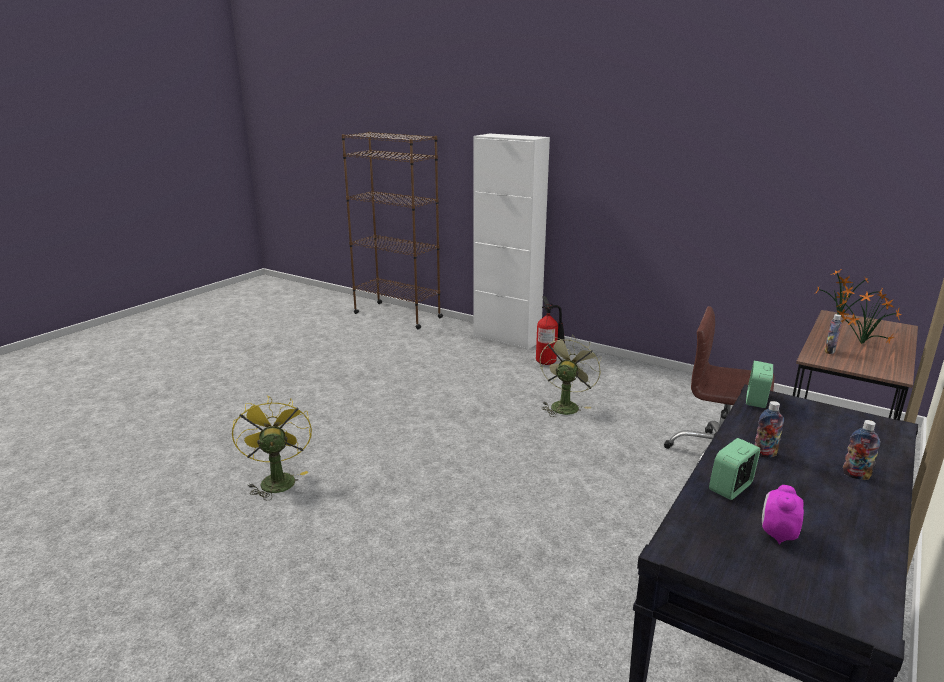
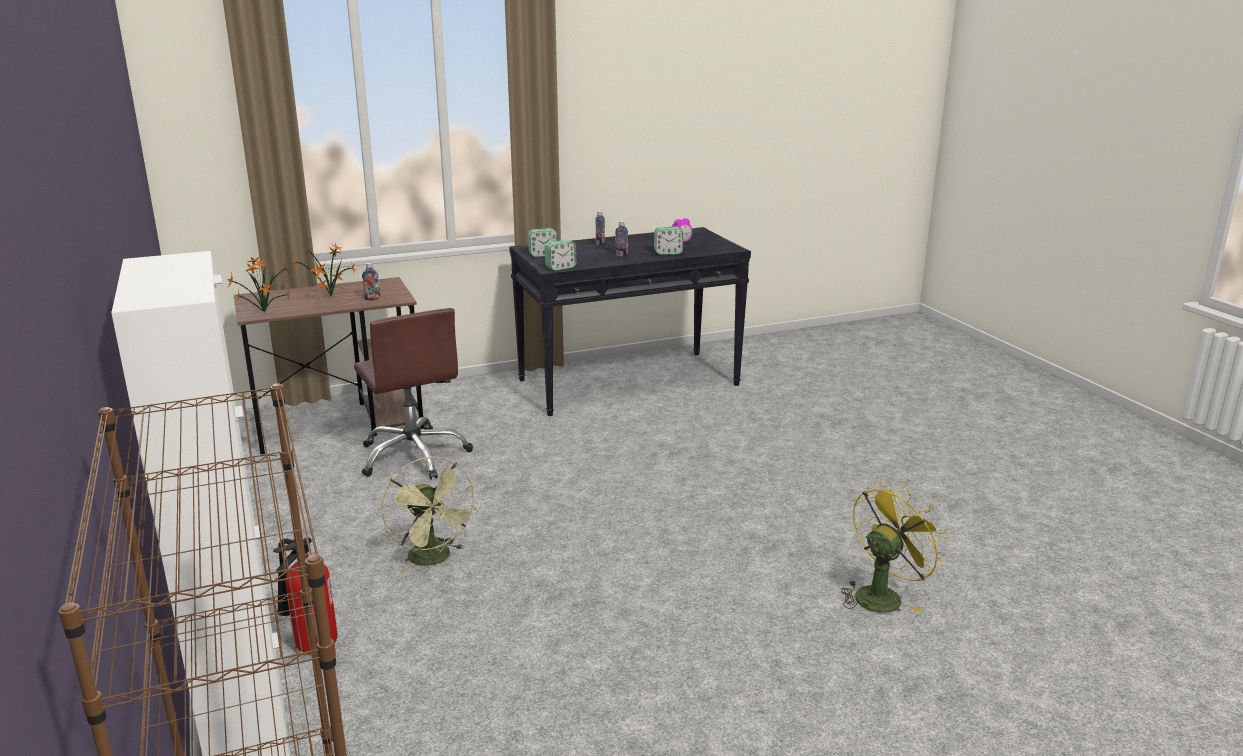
camera: 145 degrees left, 0 degrees up
yellow fan [232,395,312,500] -> yellow fan turned 150 degrees counterclockwise [840,483,946,613]
green fan [540,337,601,417] -> green fan turned 90 degrees counterclockwise [382,457,479,574]
none -> alarm clock [528,228,558,257]

